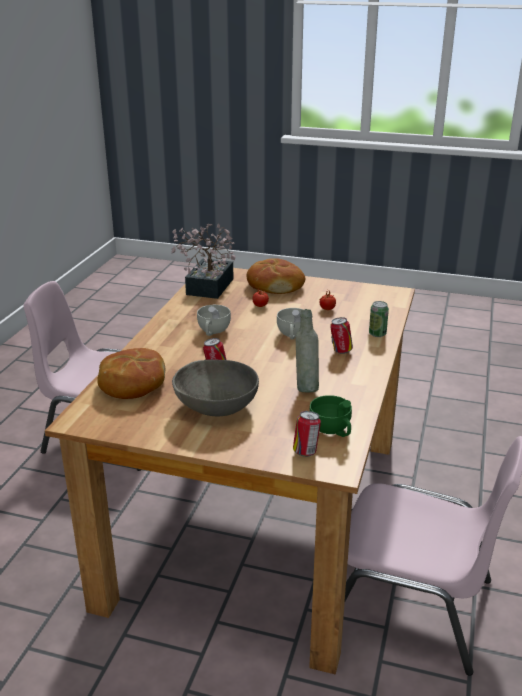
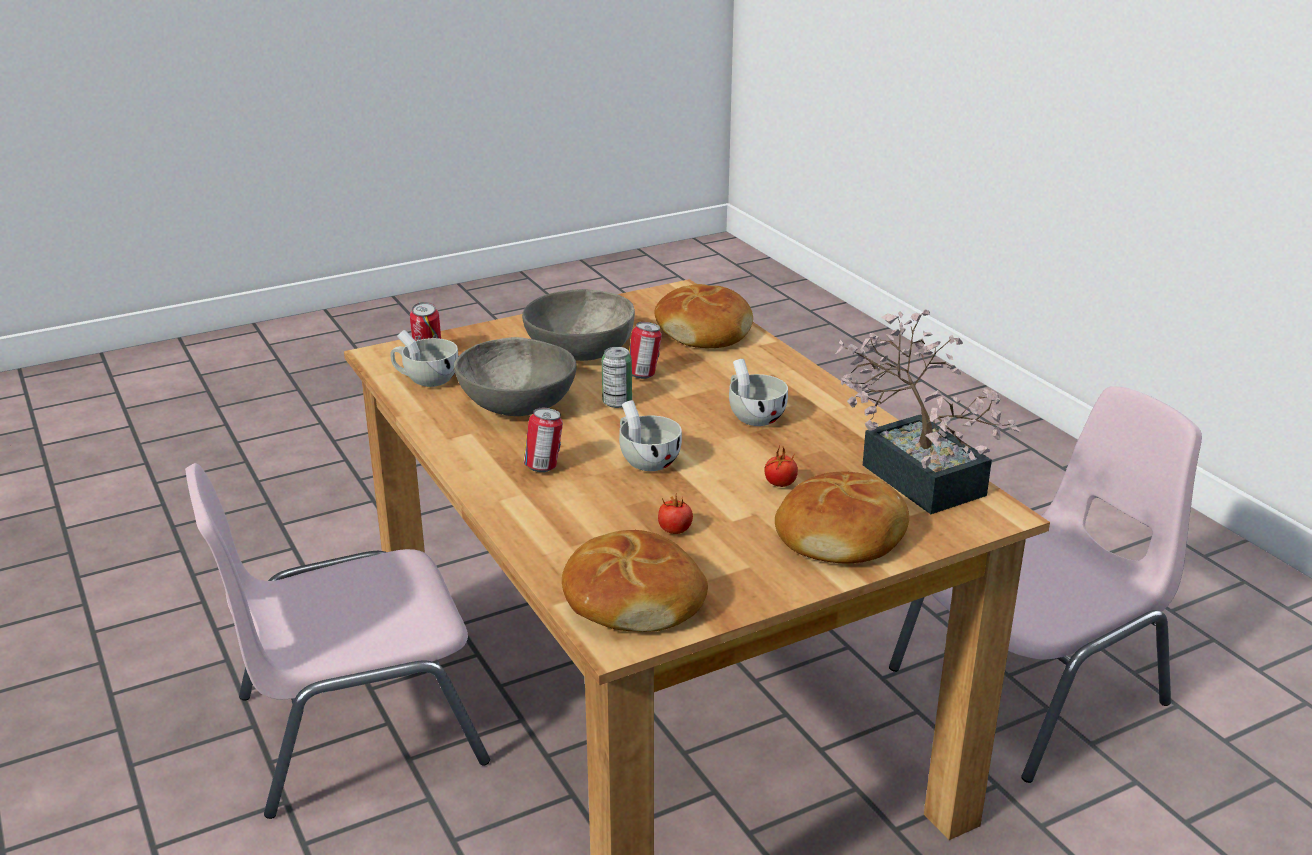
camera: 135 degrees right, 0 degrees up
grey bottle [296,309,319,392] -> grey bowl [454,337,576,416]
green cup [309,395,352,437] -> white cup [390,330,459,387]
can [369,301,389,337] -> can moved to [602,347,632,408]
none -> bread [562,530,708,632]

